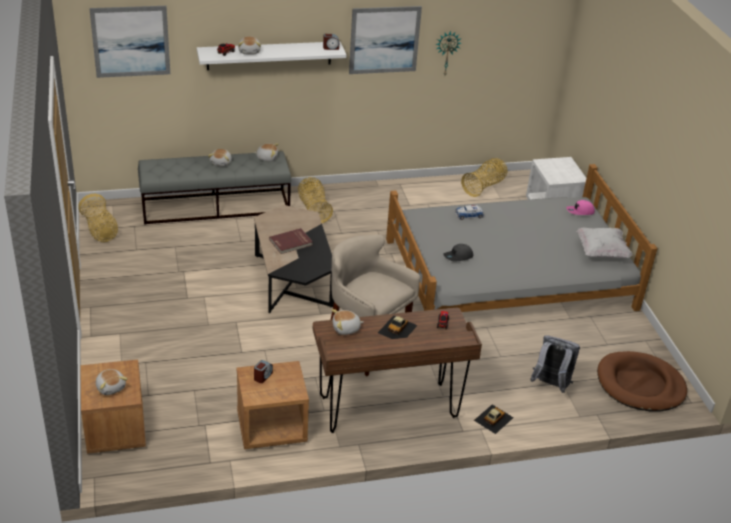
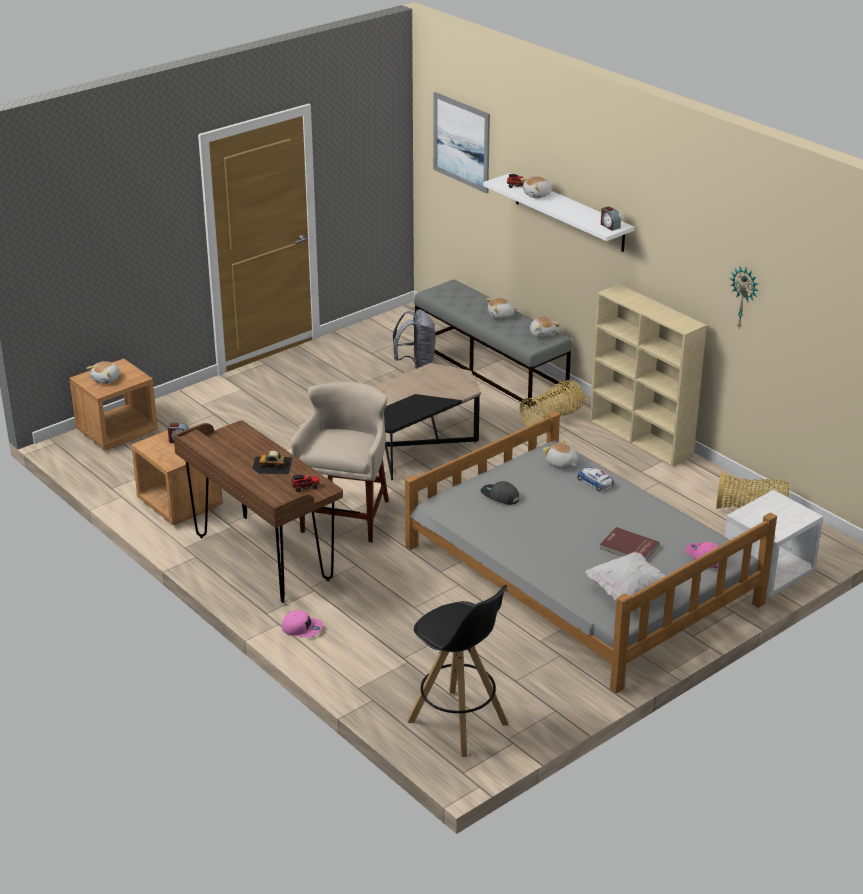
camera: 65 degrees right, 5 degrees down
basket [78,194,118,242] -> none
red book [269,228,313,254] -> red book moved to [600,527,659,560]
plush toy [332,309,364,335] -> plush toy moved to [543,439,578,469]
picture [349,6,422,74] -> none
toy car [474,405,514,434] -> pink cap [282,610,323,638]
grey backpack [530,335,580,393] -> grey backpack moved to [393,309,436,369]
brown dog bed [597,351,687,412] -> black stool [407,585,509,757]
none -> beige bookcase [590,284,707,467]

